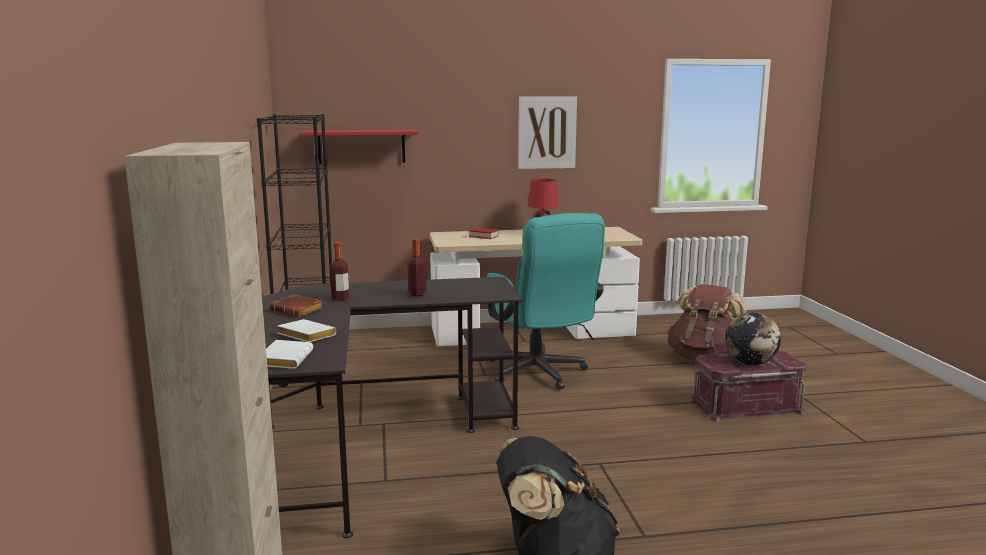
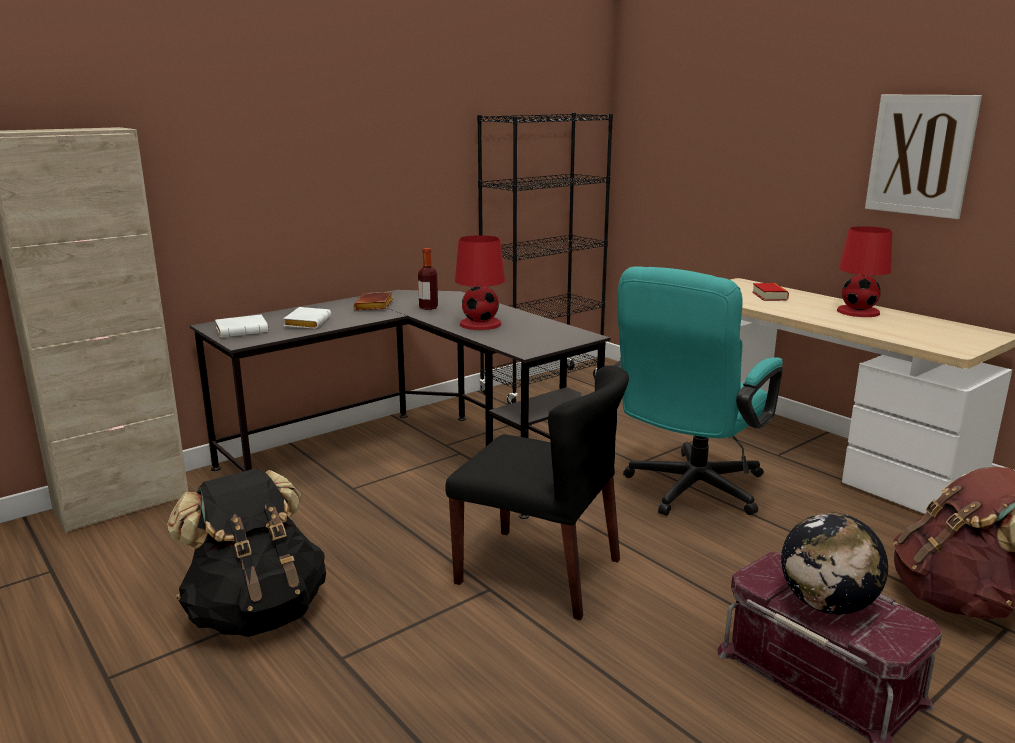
camera: 60 degrees right, 5 degrees up
red shelf [301,130,418,164] -> none
bottle [407,239,427,296] -> red table lamp [455,235,505,330]
none -> black chair [445,365,629,620]

